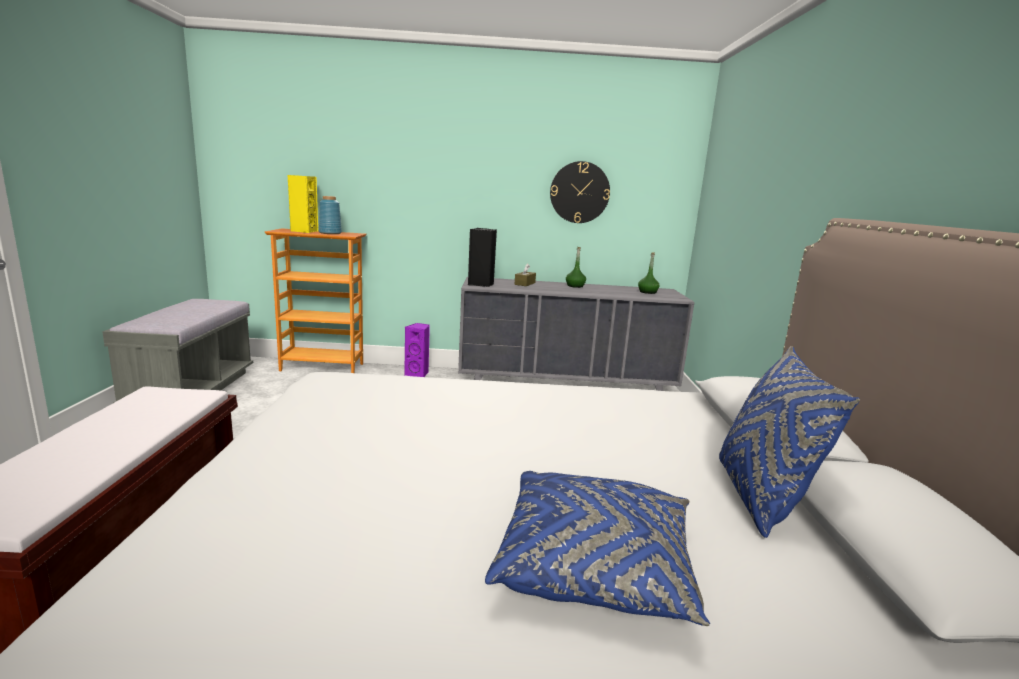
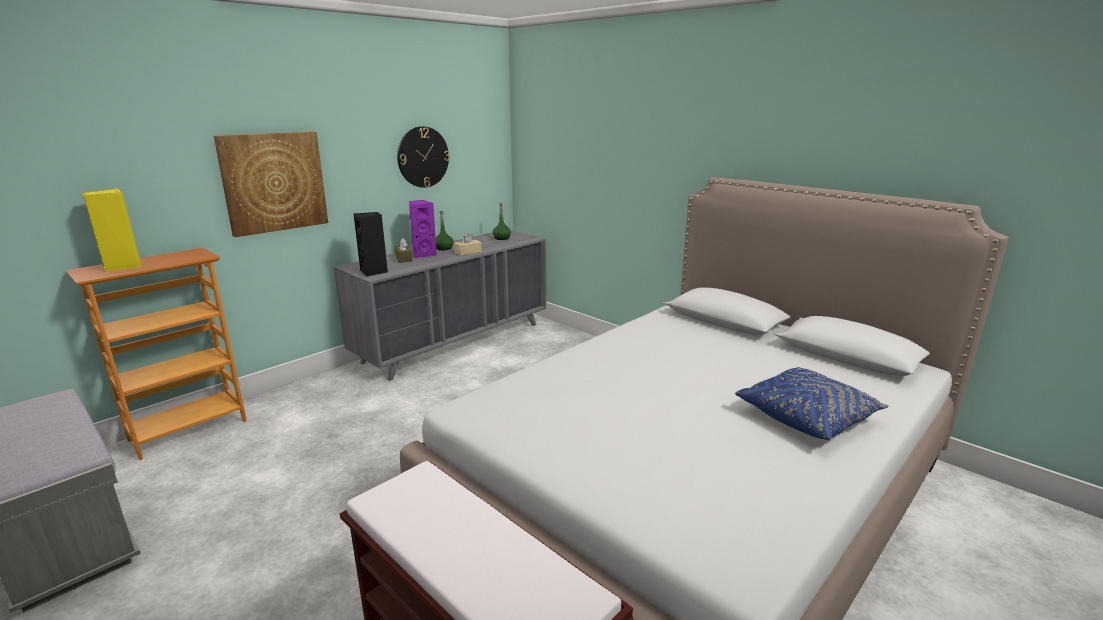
camera: 45 degrees left, 5 degrees up
blue vase [319,196,342,234] -> none
purple speaker [404,323,430,377] -> purple speaker moved to [409,200,437,258]
blue pillow [719,346,860,538] -> none
none -> picture [214,132,328,237]
none -> beige tissue box [454,233,482,256]

